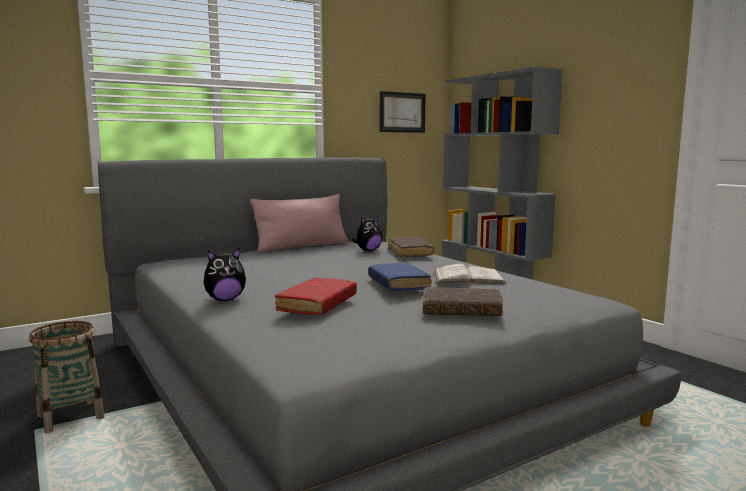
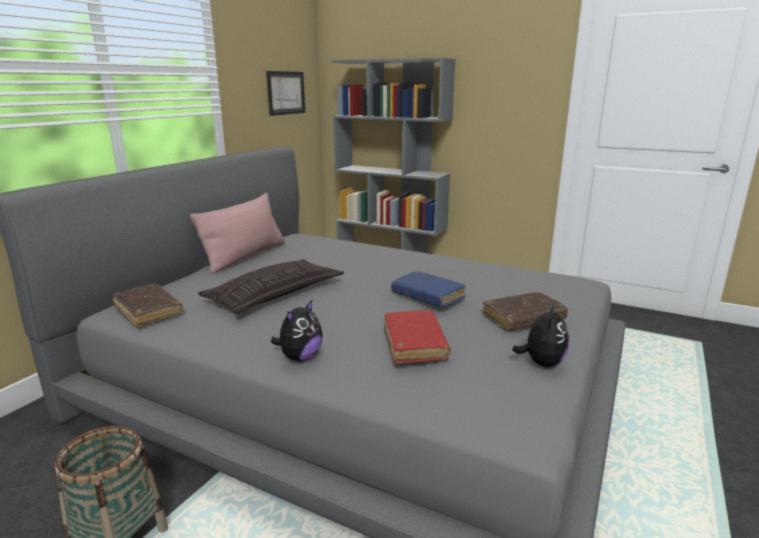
camera: 30 degrees left, 10 degrees up
plush toy [352,216,382,251] -> plush toy moved to [512,303,569,367]
brown book [388,236,435,258] -> brown book moved to [113,284,183,328]
white book [434,264,506,284] -> none
none -> pillow [198,259,344,314]

